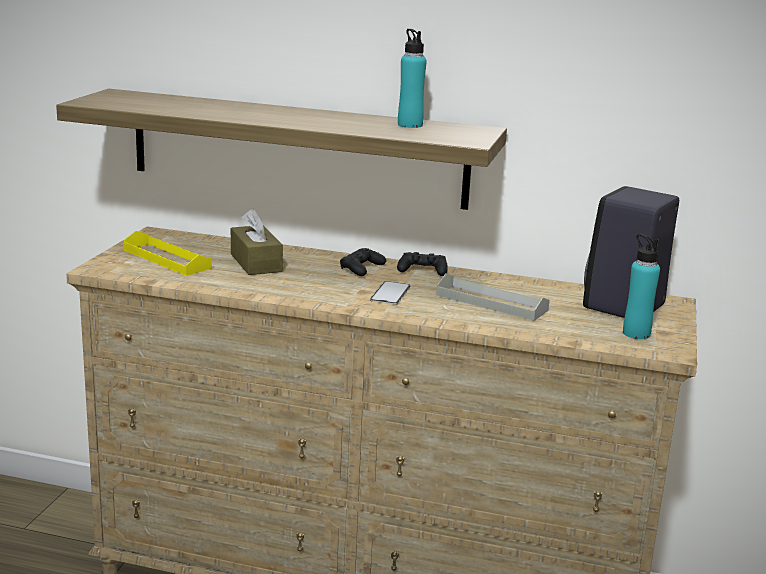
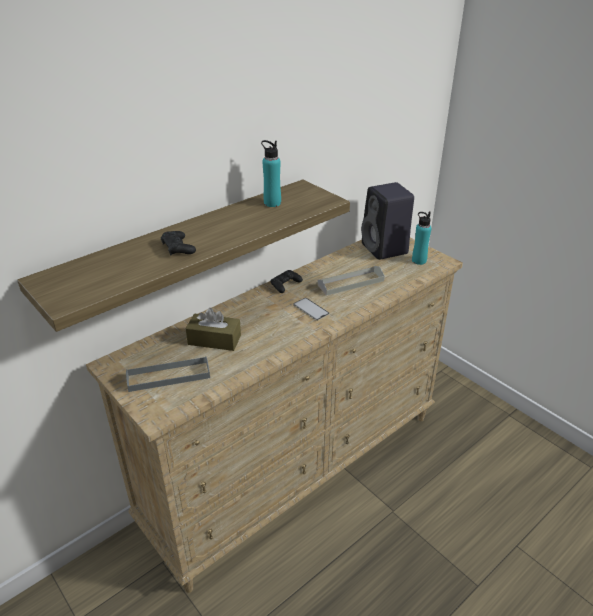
camera: 55 degrees left, 15 degrees up
yellow tray [123,231,212,276] -> grey tray [126,357,210,392]
black game controller [340,248,386,276] -> black game controller moved to [161,231,196,256]

